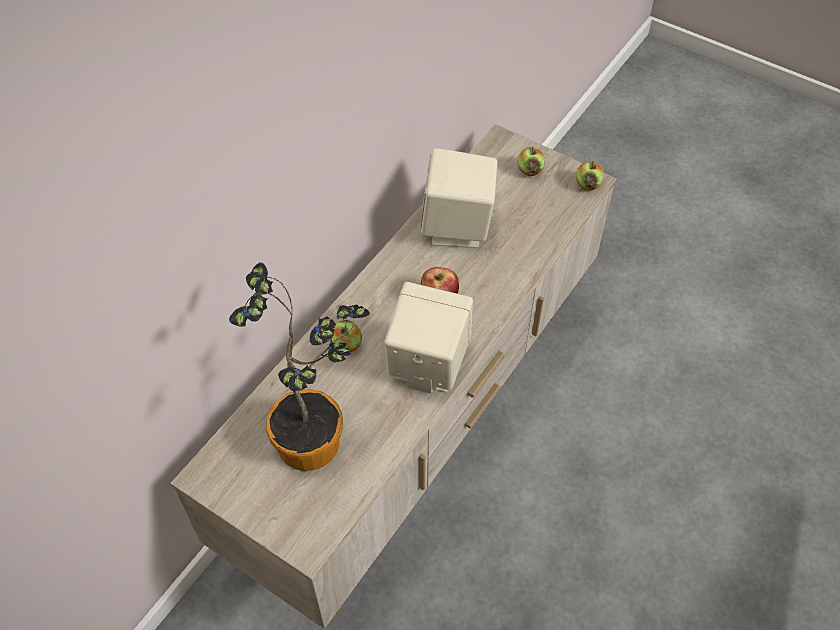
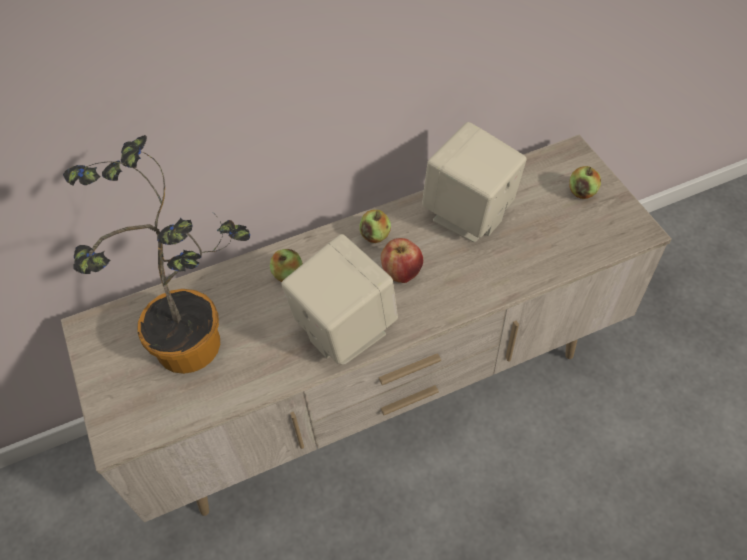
camera: 35 degrees right, 0 degrees up
apple [576,161,604,191] -> apple moved to [359,210,391,243]

